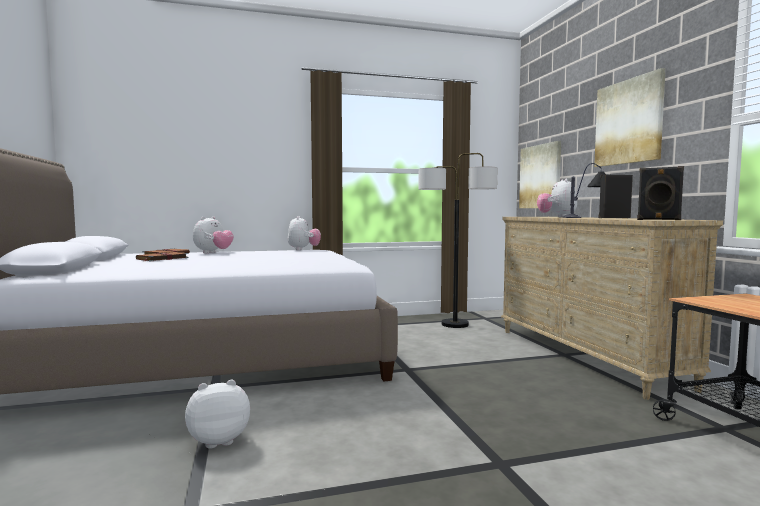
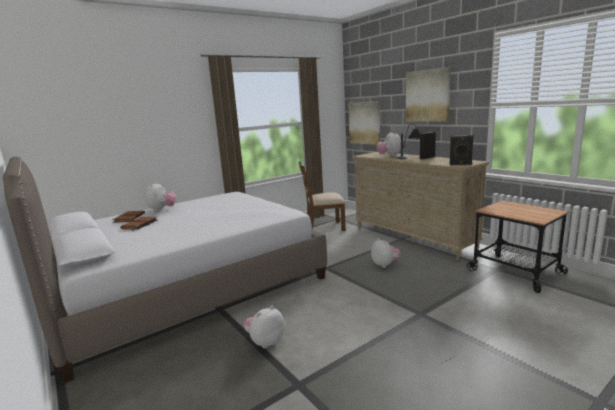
camera: 20 degrees left, 10 degrees up
plush toy [288,216,321,250] -> plush toy moved to [371,238,401,268]
floor lamp [419,153,498,328] -> brown chair [298,161,346,231]

